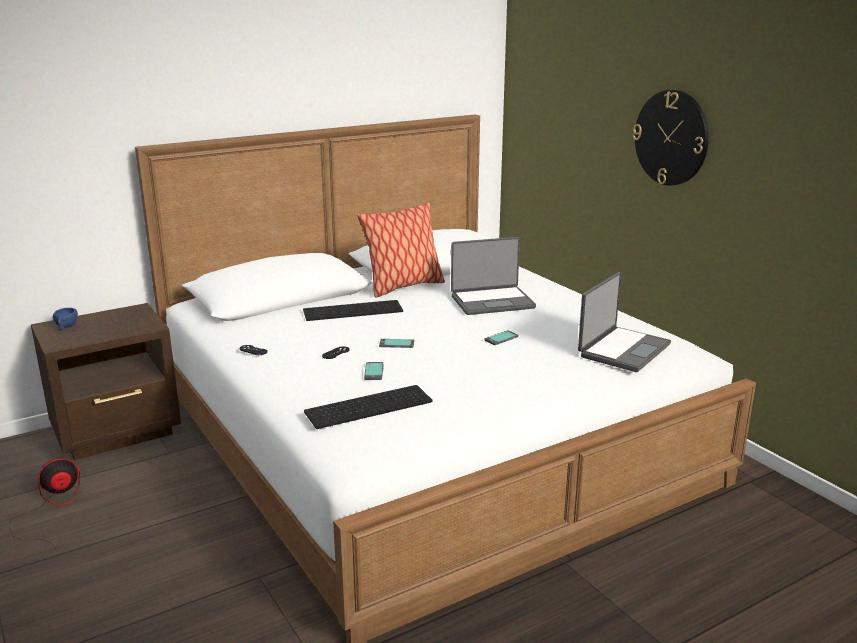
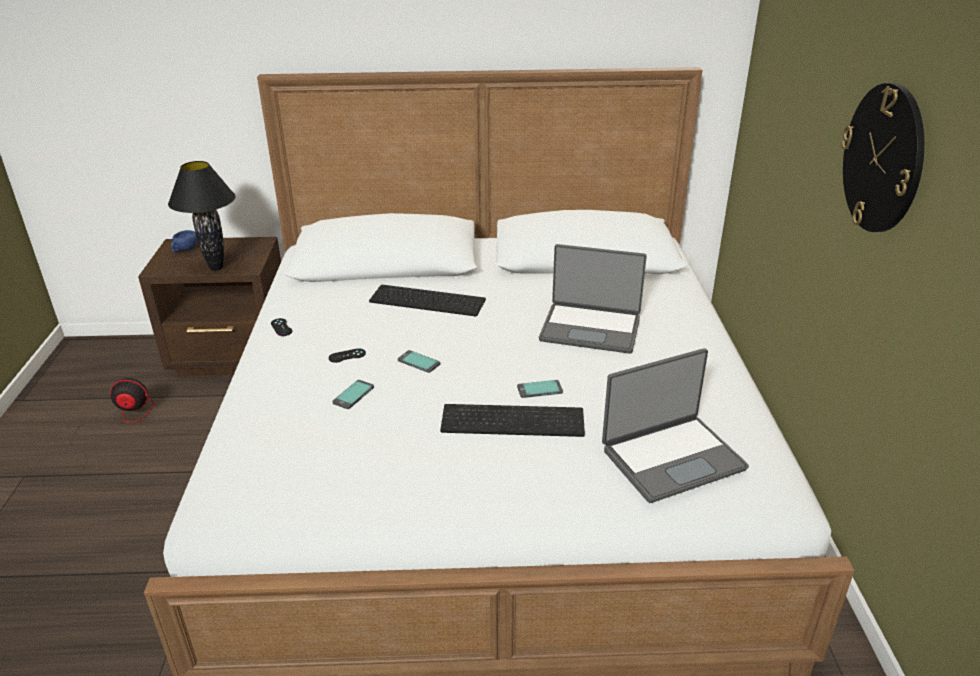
camera: 30 degrees right, 10 degrees up
keyboard [304,385,432,429] -> keyboard moved to [440,404,585,437]
pillow [357,202,445,297] -> none
none -> black table lamp [168,161,236,271]

